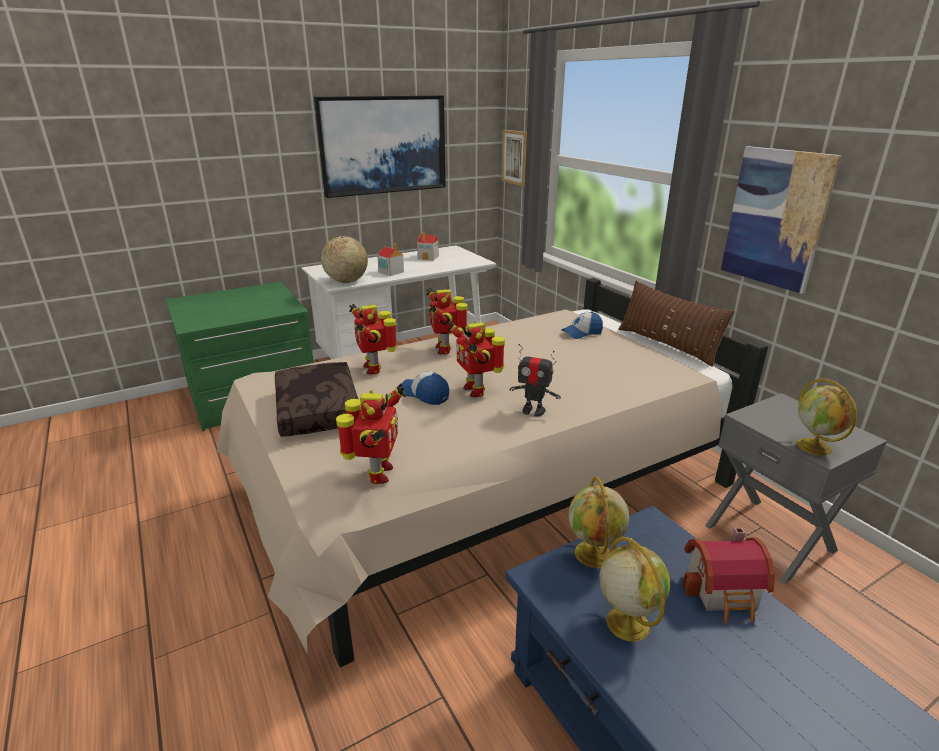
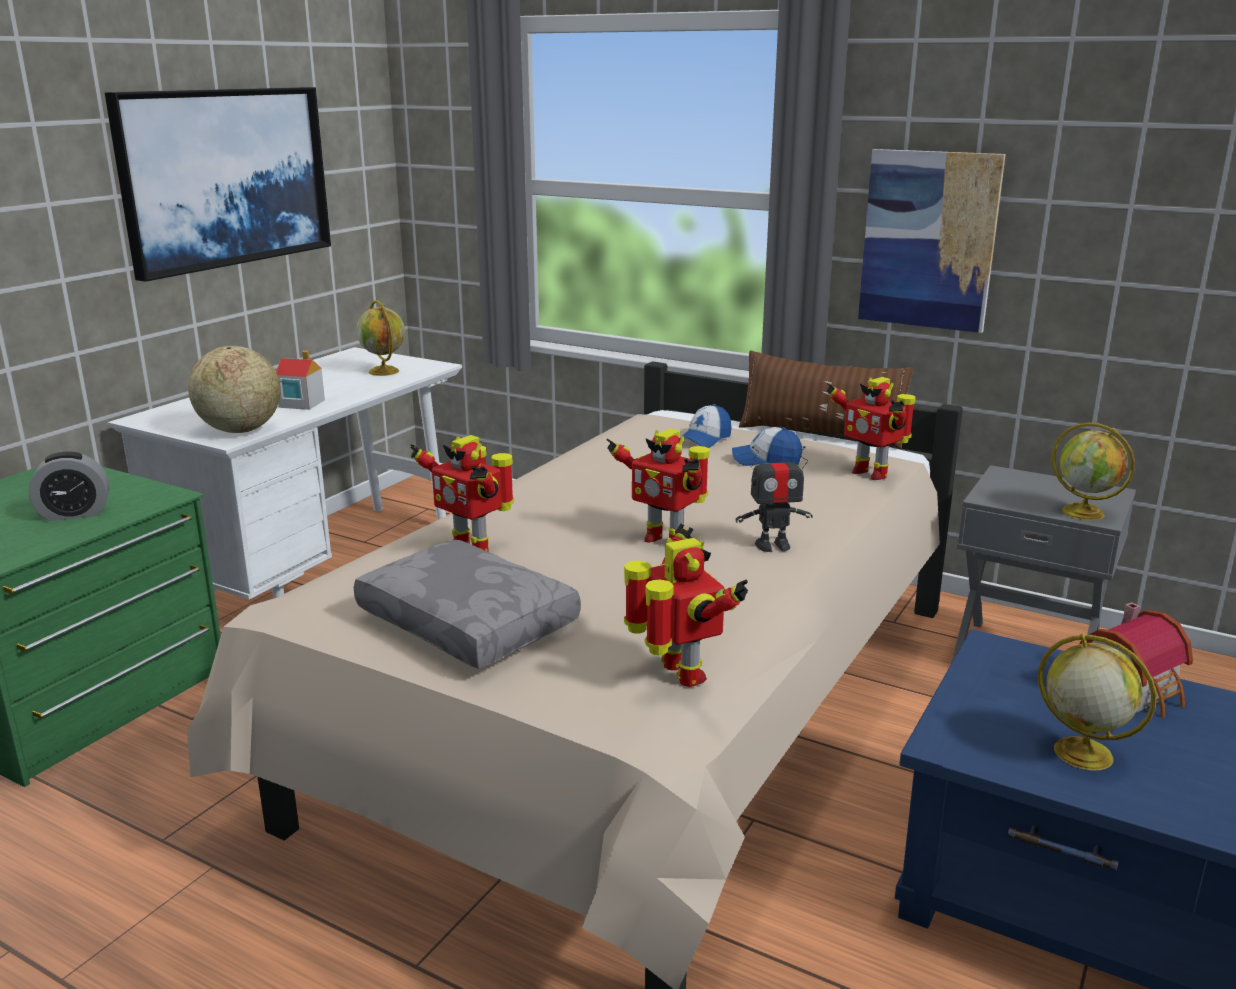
camera: 30 degrees left, 5 degrees down
brown pillow [275,362,358,437] -> grey pillow [354,539,581,669]
cap [401,371,449,405] -> cap moved to [732,427,802,466]
toy house [417,232,439,260] -> none
toy robot [426,288,468,354] -> toy robot moved to [826,377,916,480]
picture [501,130,527,186] -> none
globe [569,477,629,568] -> globe moved to [357,300,405,376]
none -> alarm clock [29,452,109,521]

